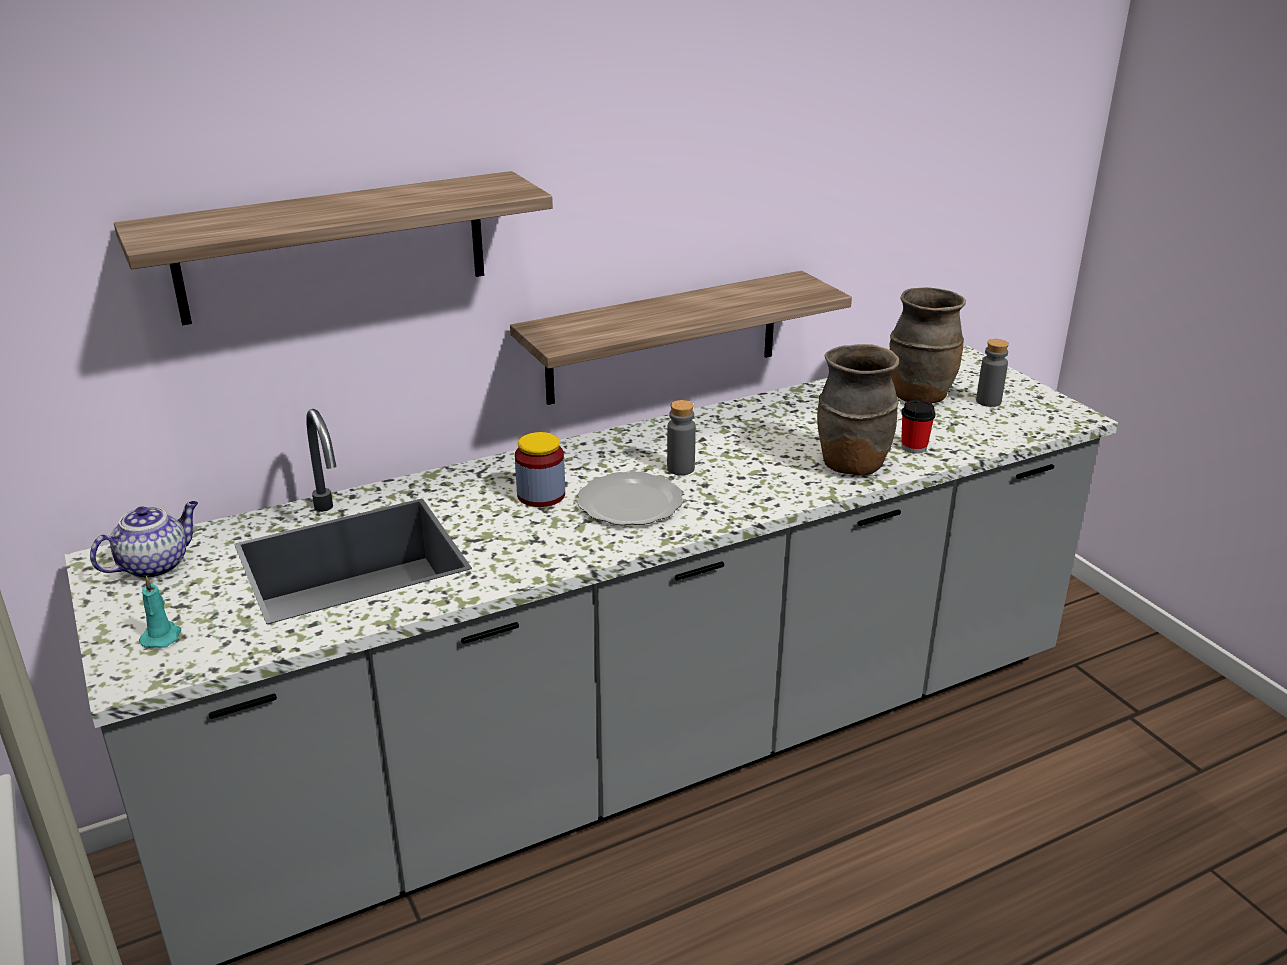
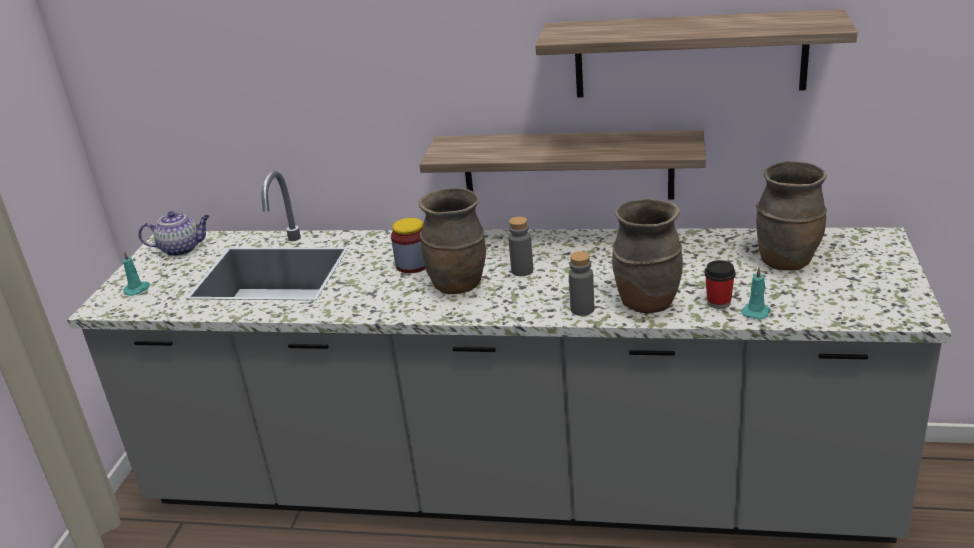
camera: 40 degrees right, 0 degrees up
shelf [114,171,553,326] -> shelf moved to [535,9,858,98]
plate [578,472,683,525] -> brown vase [419,188,486,294]
grey bottle [976,339,1009,407] -> grey bottle moved to [569,251,594,316]
none -> turquoise candle [741,267,770,319]

